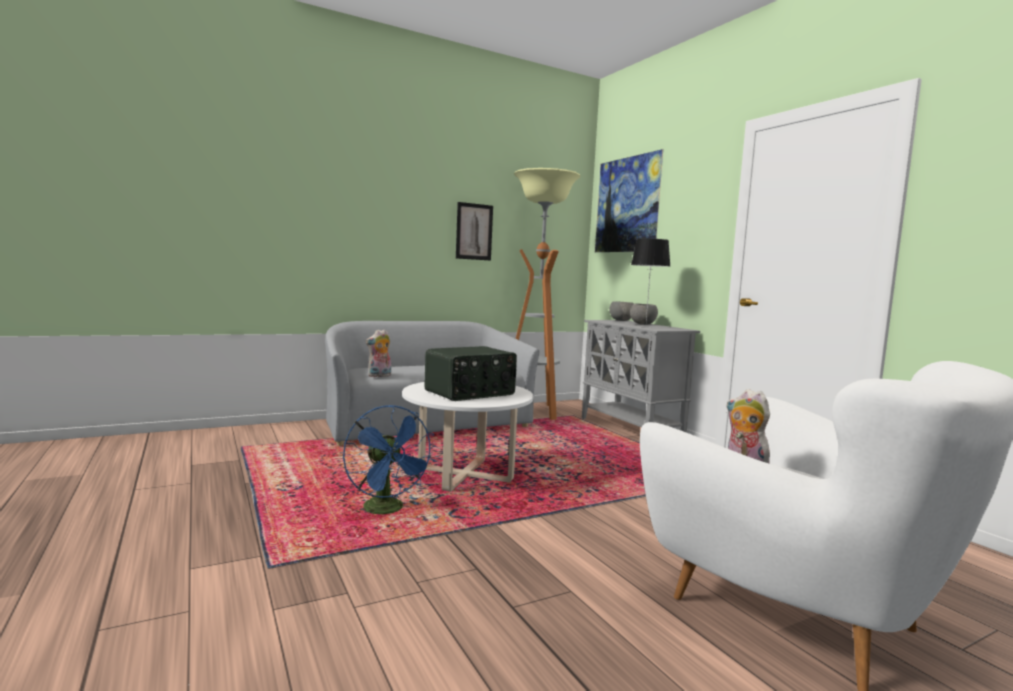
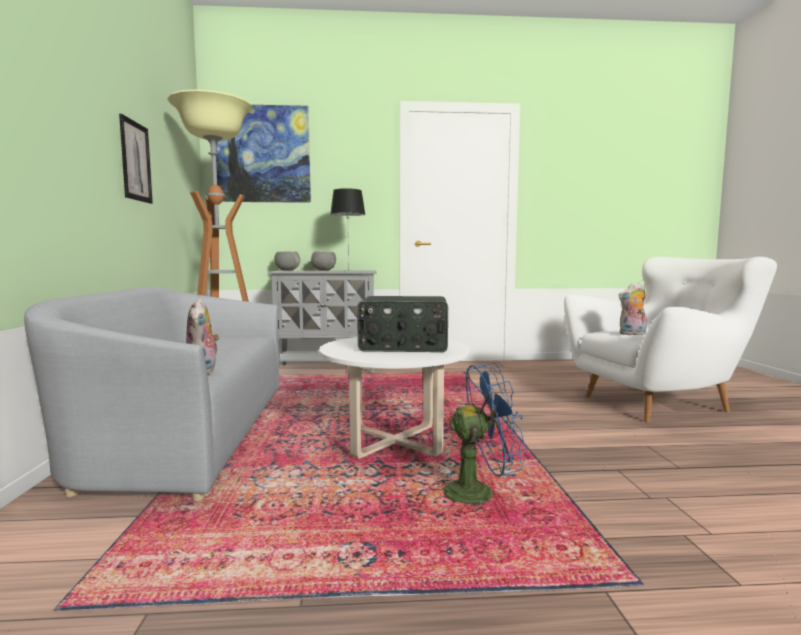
camera: 65 degrees left, 0 degrees up
radio [424,346,517,401] -> radio turned 105 degrees clockwise [357,296,448,352]

